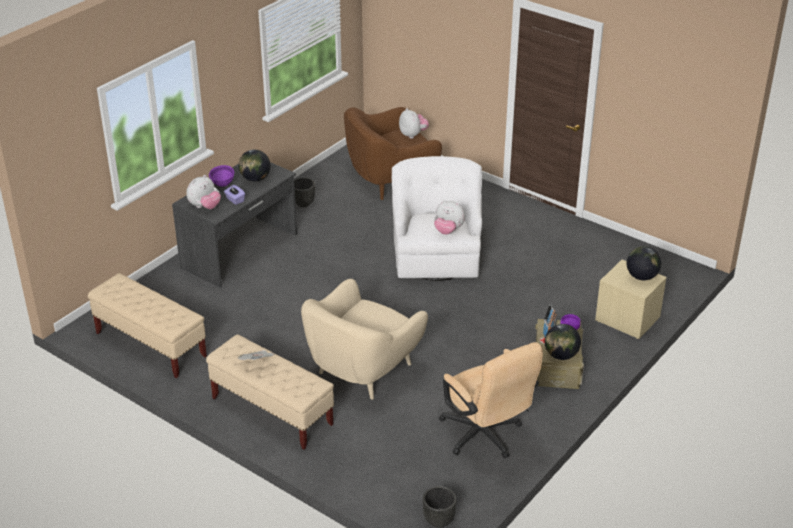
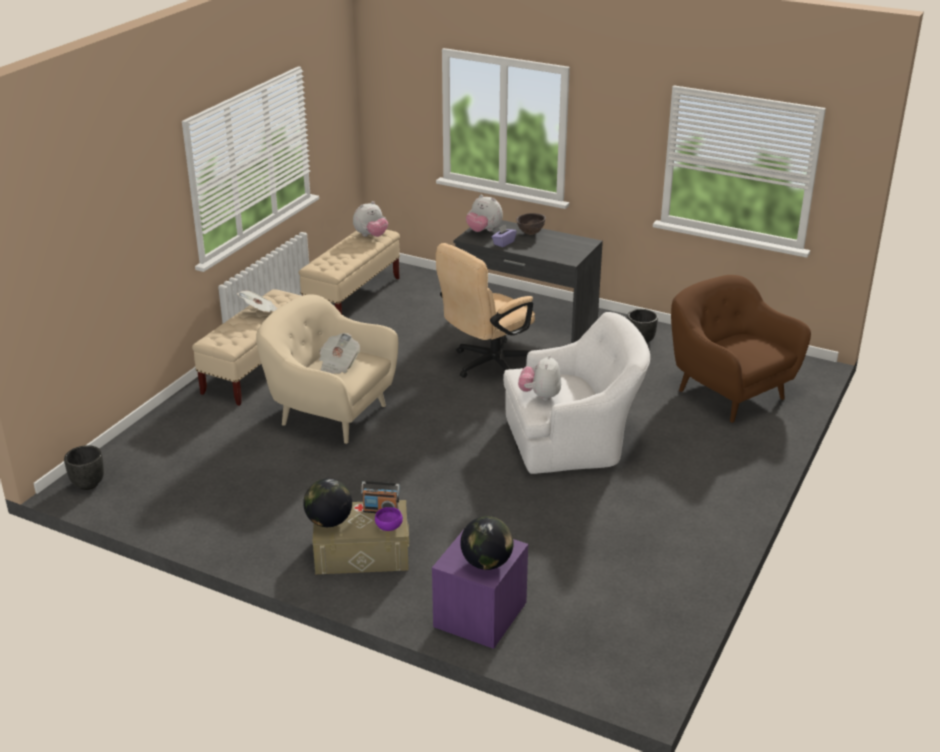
camera: 80 degrees right, 5 degrees down
purple bowl [209,165,234,187] -> brown bowl [516,213,546,235]
globe [239,150,271,181] -> none
plush toy [399,108,429,139] -> plush toy moved to [353,201,388,237]
beige office chair [439,342,543,458] -> beige office chair moved to [436,243,535,378]
beige nightstand [595,259,667,339] -> purple nightstand [432,528,528,649]
none -> newspaper [319,333,360,374]

